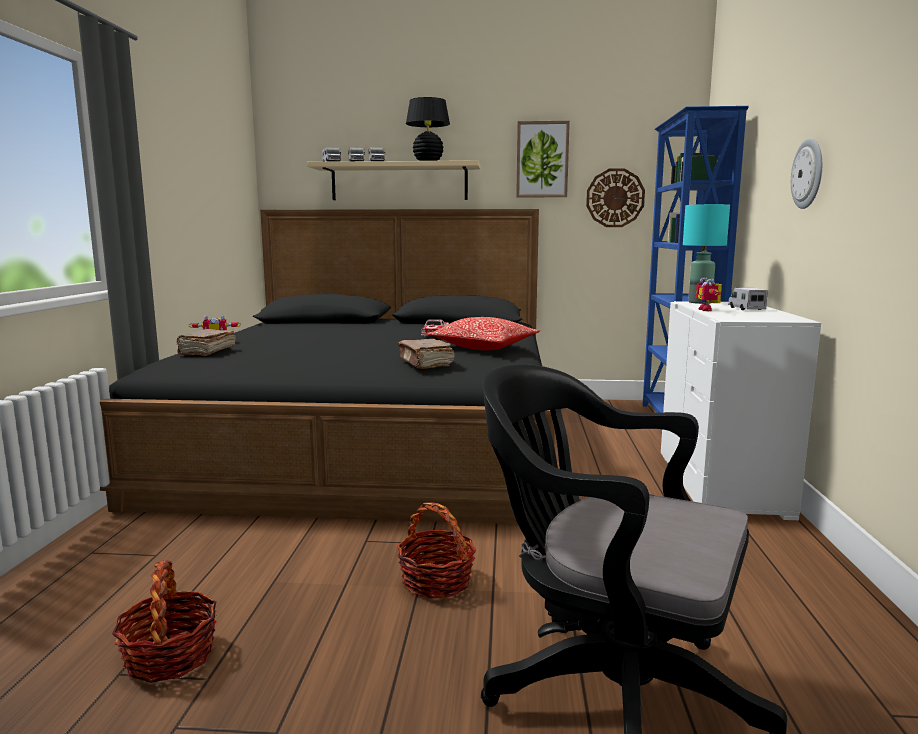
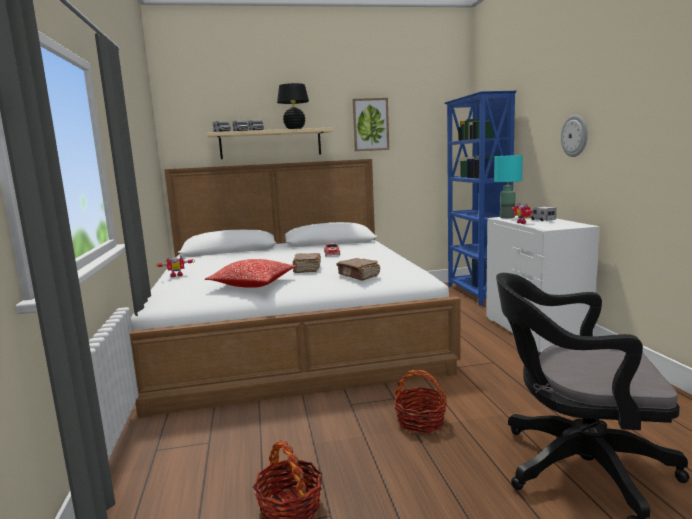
camera: 15 degrees left, 0 degrees up
black bed [100,209,555,524] -> white bed [129,159,461,418]
brown book [177,329,236,356] -> brown book moved to [293,253,321,273]
pillow [427,317,540,350] -> pillow moved to [205,259,297,288]
wall clock [586,168,645,227] -> none

